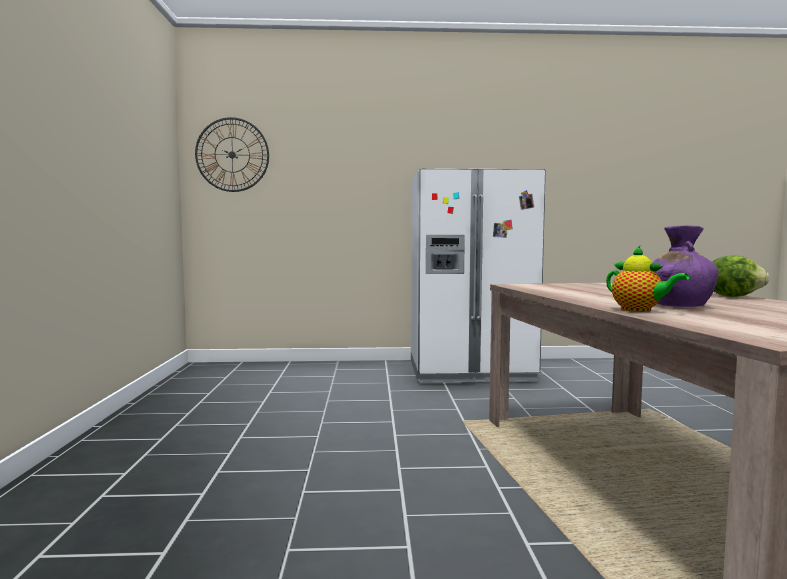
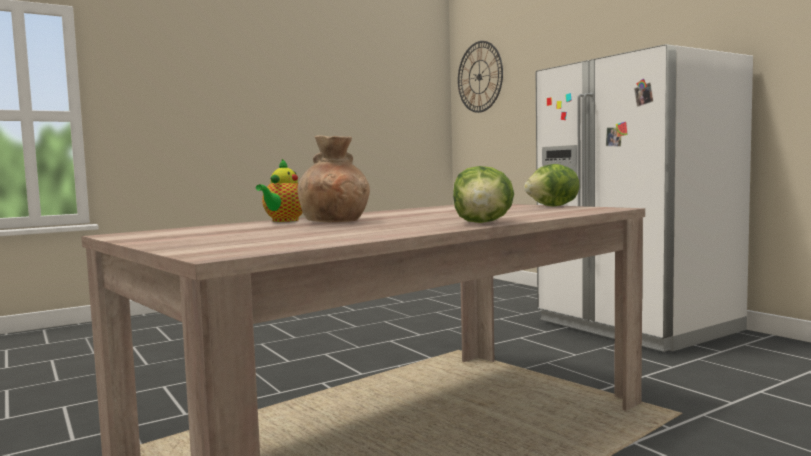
camera: 60 degrees right, 0 degrees up
purple vase [652,225,719,307] -> brown vase [297,135,370,222]
none -> lettuce [524,164,580,207]

